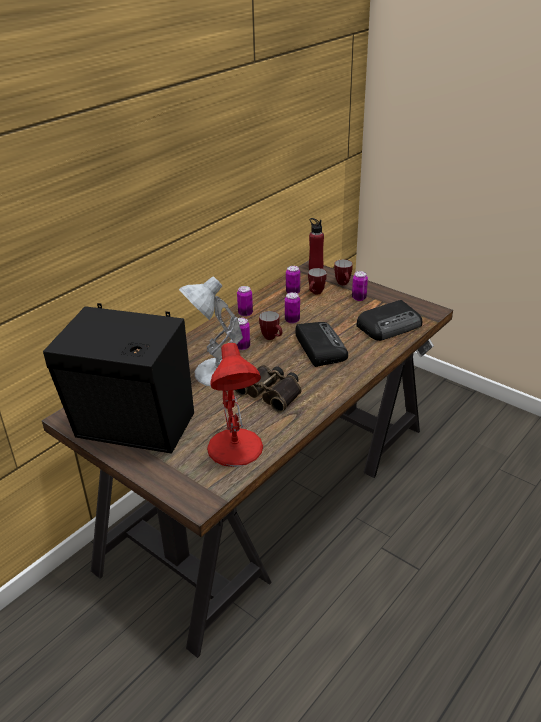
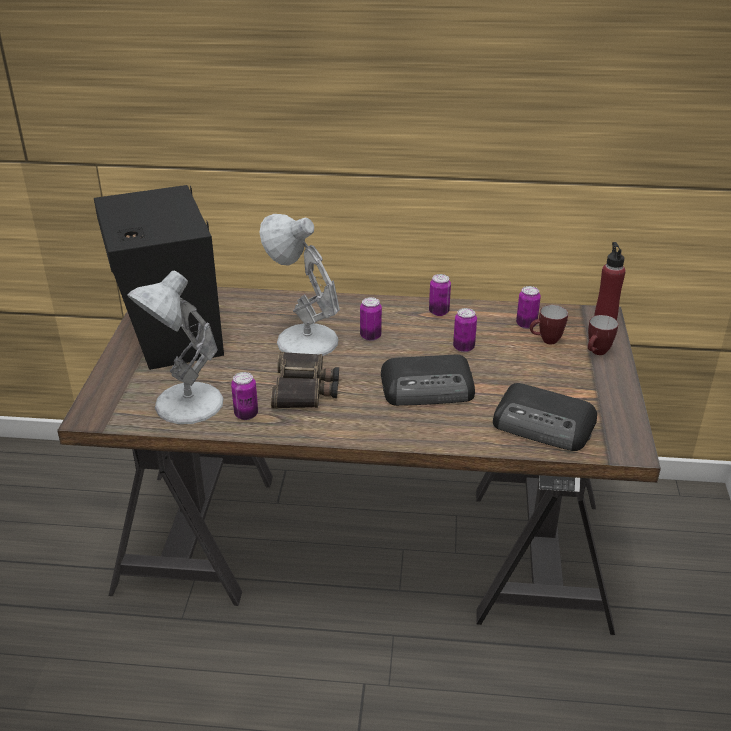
camera: 55 degrees right, 0 degrees up
red table lamp [207,343,263,467] -> white table lamp [127,271,224,424]
mug [259,311,282,340] -> none
radio [295,322,348,367] -> radio turned 45 degrees clockwise [381,355,475,406]
can [352,271,368,301] -> can moved to [231,372,258,420]

